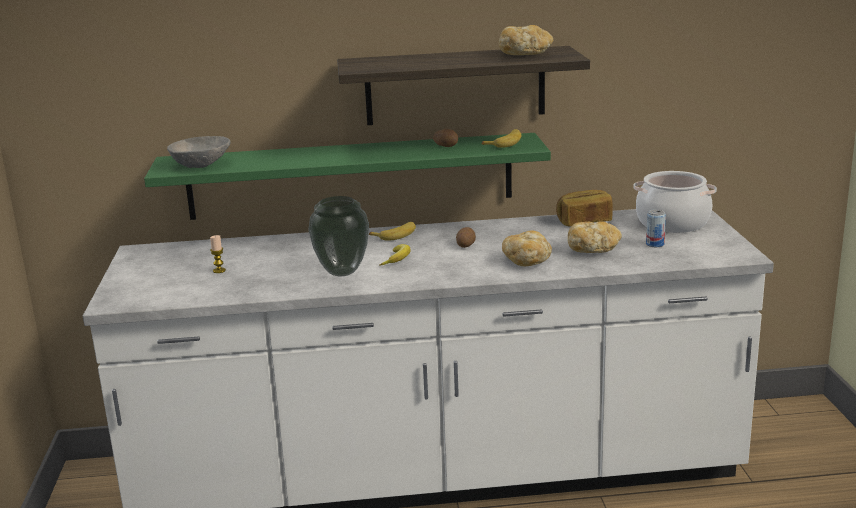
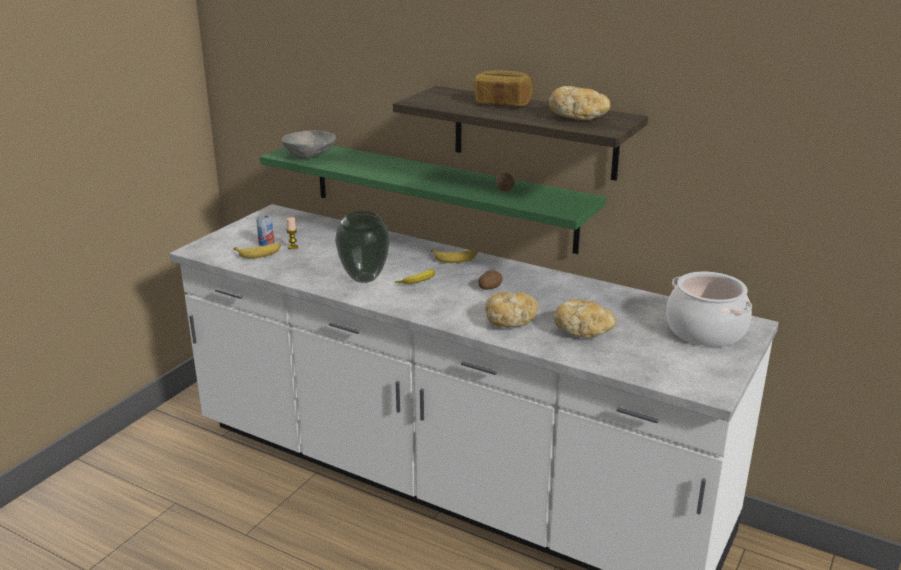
camera: 35 degrees right, 5 degrees up
banana [482,129,522,148] -> banana moved to [234,243,281,259]
bread [556,190,613,226] -> bread moved to [474,70,534,106]
can [646,209,666,247] -> can moved to [256,214,274,246]

